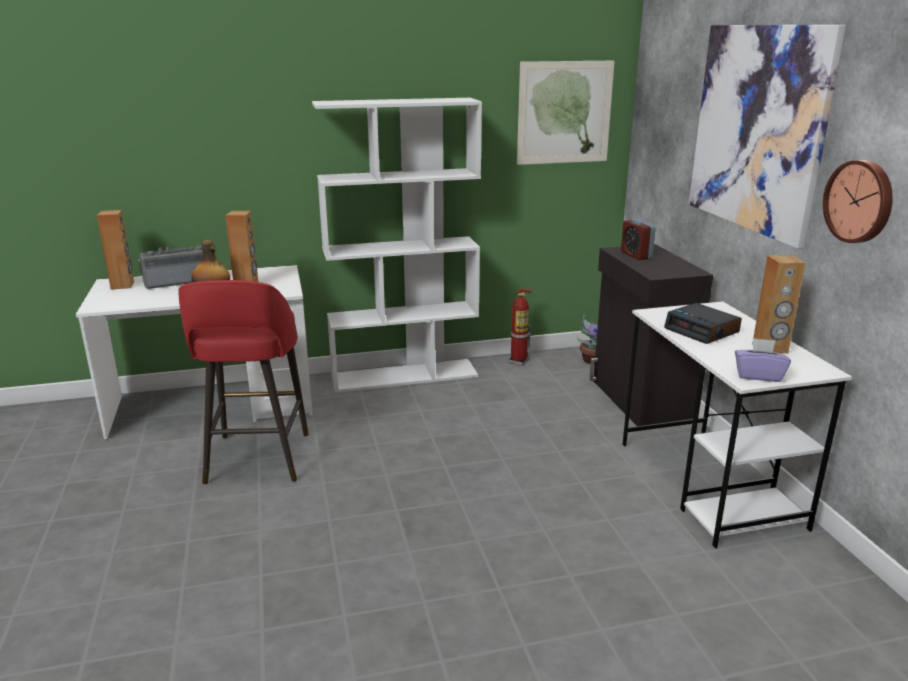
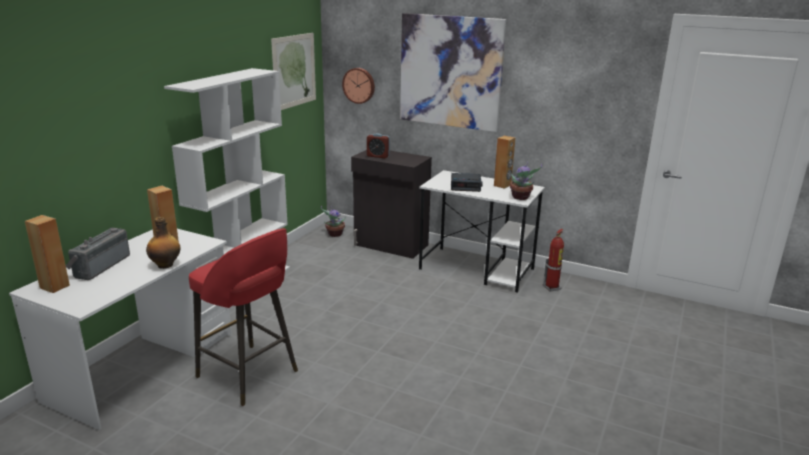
camera: 50 degrees left, 0 degrees up
fire extinguisher [508,289,532,366] -> fire extinguisher moved to [543,229,564,292]
purple tissue box [735,338,791,382] -> potted plant [510,161,542,200]
wall clock [823,160,893,243] -> wall clock moved to [342,68,375,104]

